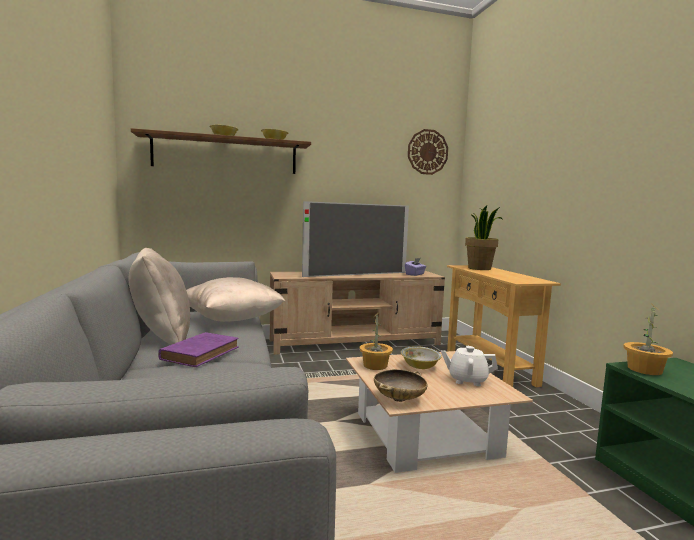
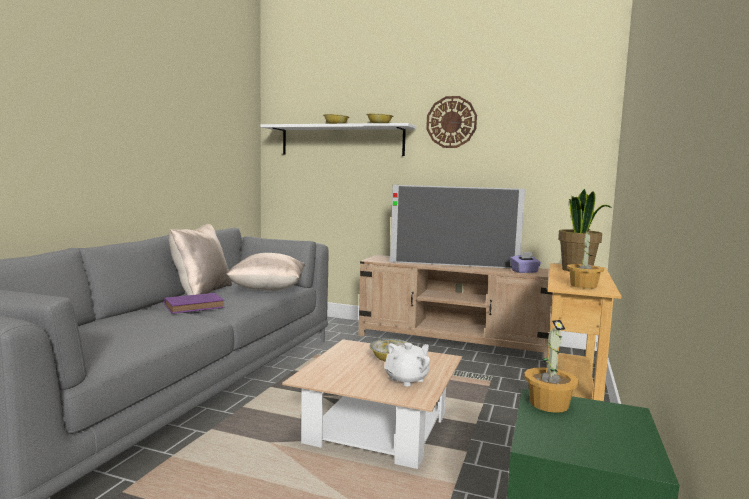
camera: 35 degrees right, 0 degrees up
brown shelf [131,128,311,174] -> white shelf [261,123,416,156]
potted plant [360,312,393,370] -> potted plant moved to [567,229,604,289]
beige bowl [374,369,427,402] -> none
wall clock [408,129,448,175] -> wall clock moved to [426,96,477,148]
white teapot [441,346,498,386] -> white teapot turned 90 degrees clockwise [384,343,430,386]

